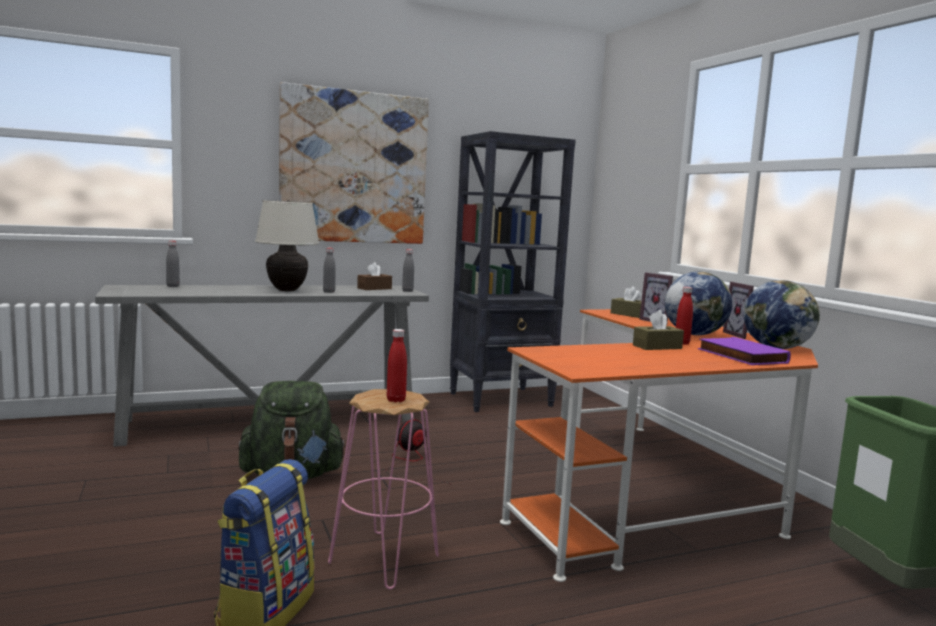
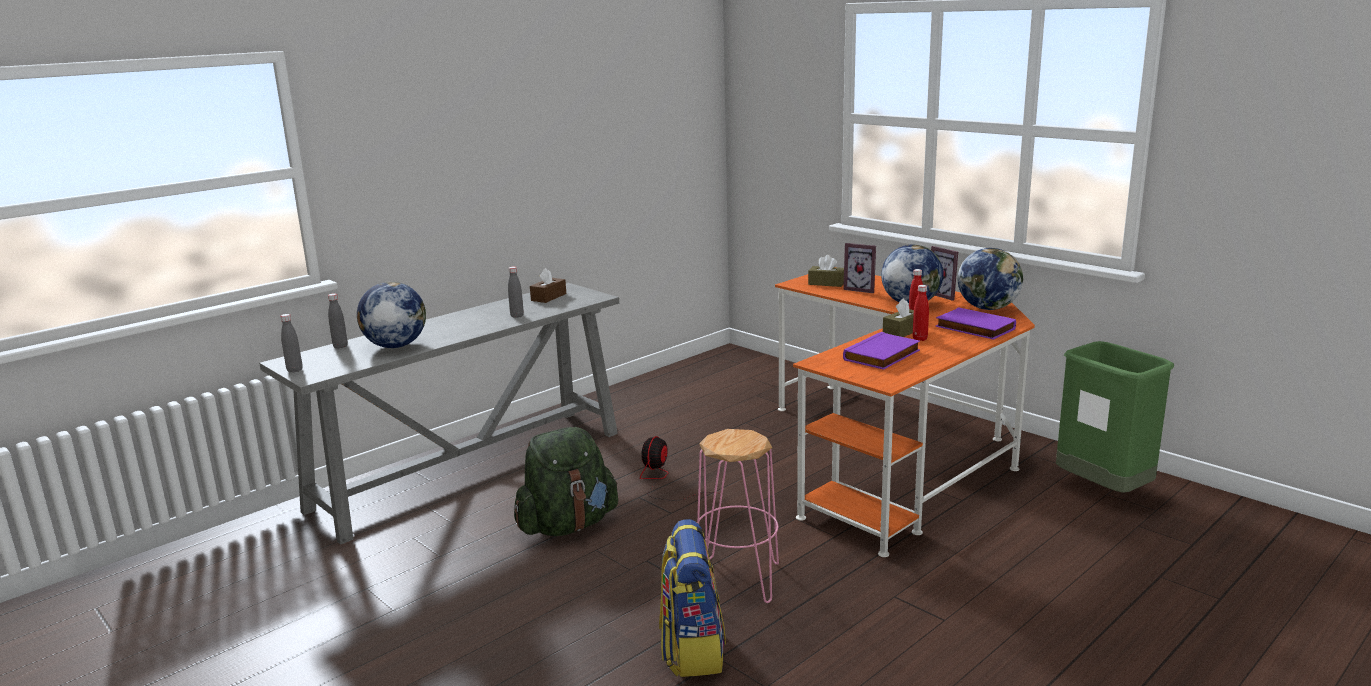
camera: 20 degrees left, 10 degrees up
beige table lamp [255,200,320,291] -> none
picture [279,82,429,244] -> none
red bottle [387,329,407,402] -> red bottle moved to [913,285,929,341]
grey bottle [402,249,414,292] -> grey bottle moved to [280,314,303,373]
black bookcase [450,131,576,412] -> none
none -> globe [357,282,426,348]
none -> purple book [843,332,920,370]

